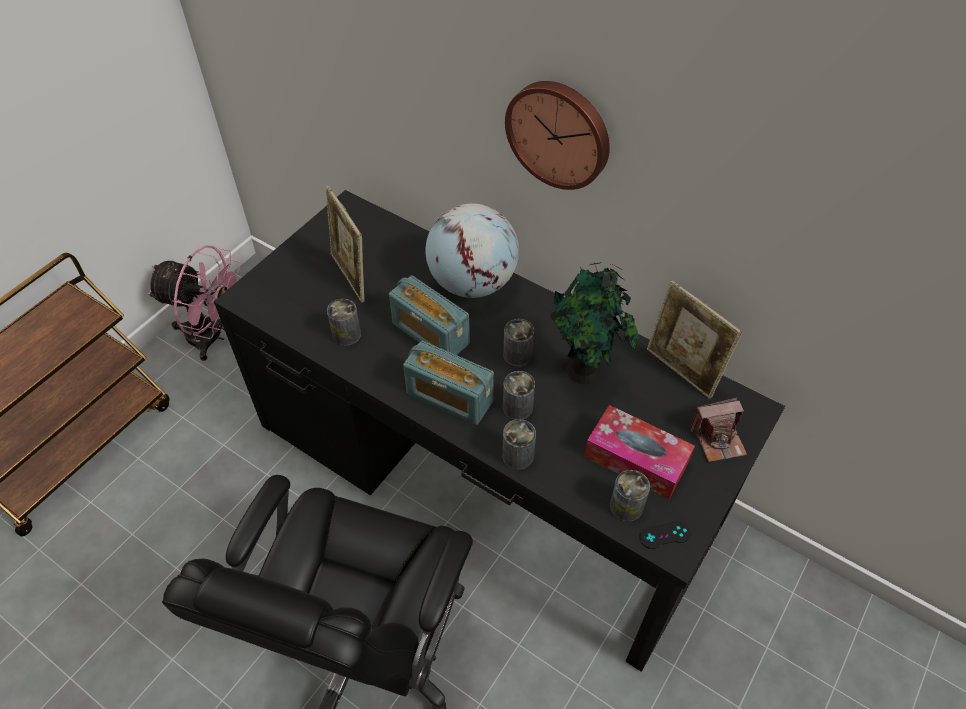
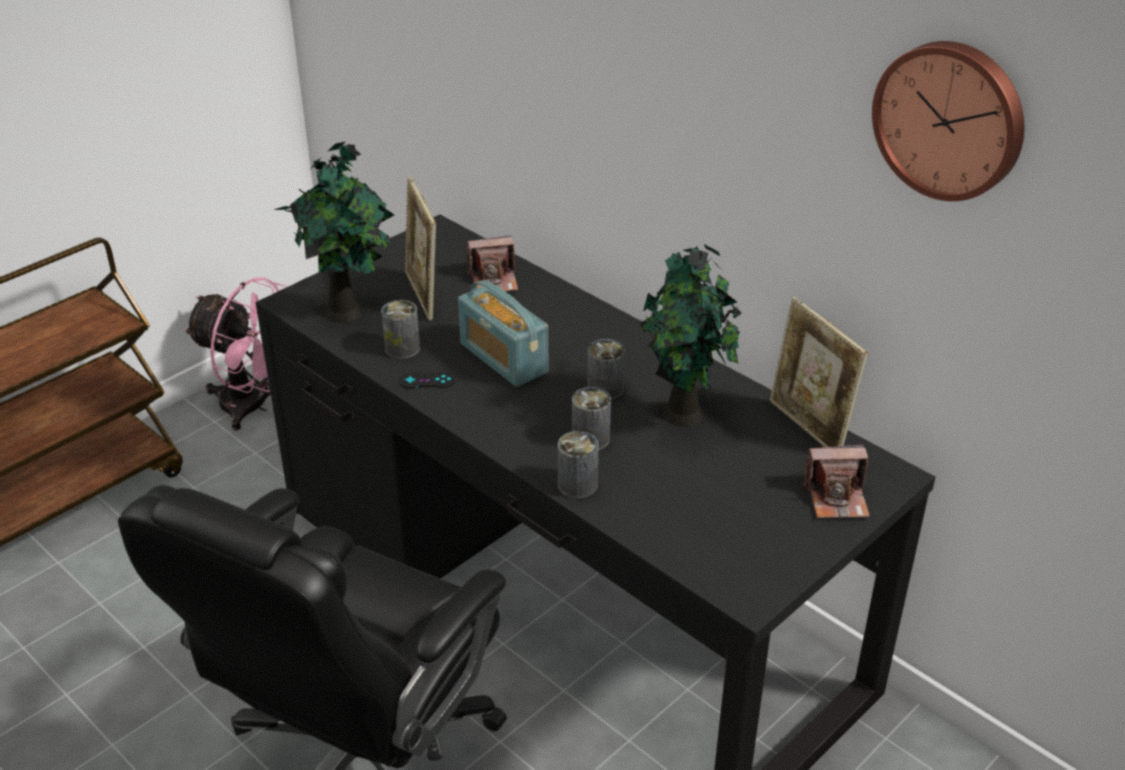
camera: 10 degrees right, 15 degrees down
radio [403,341,494,425] -> none
globe [426,203,519,298] -> none
wall clock [505,81,610,190] -> wall clock moved to [872,41,1024,201]
tissue box [584,405,695,499] -> none
can [610,470,650,522] -> none
black game controller [640,521,691,549] -> black game controller moved to [399,372,455,389]
none -> potted plant [274,142,394,323]
none -> camera [467,235,518,292]

